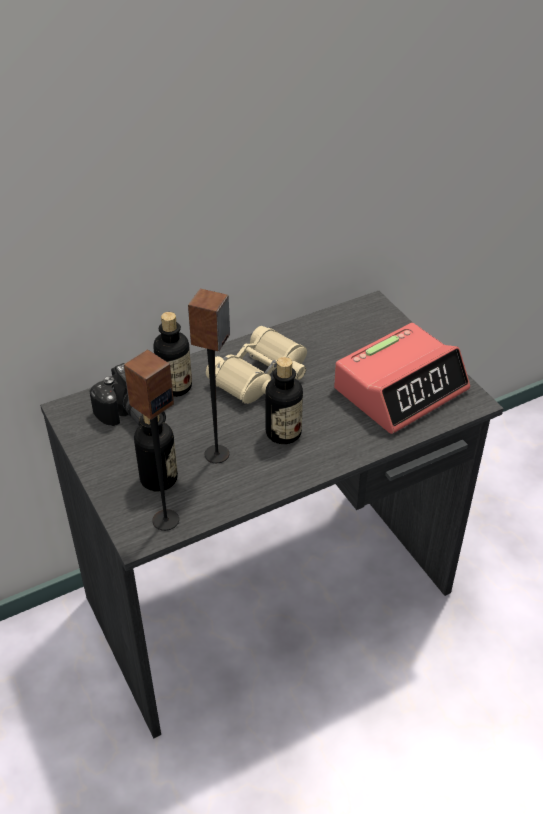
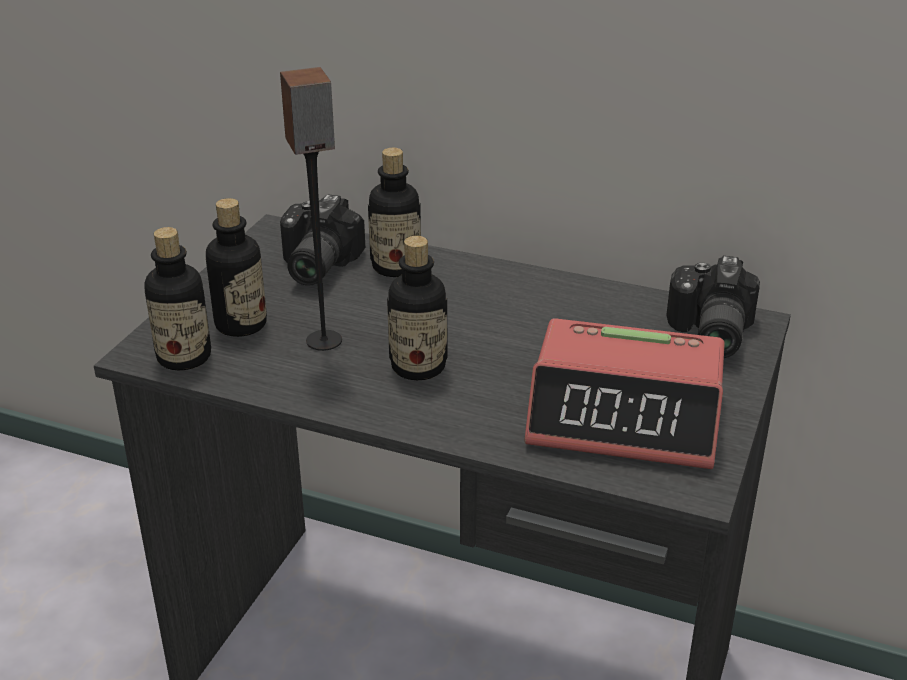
camera: 50 degrees right, 10 degrees down
speaker [123,350,179,531] -> bottle [144,227,211,370]
beige binoculars [206,326,307,404] -> none
none -> camera [666,256,760,358]

